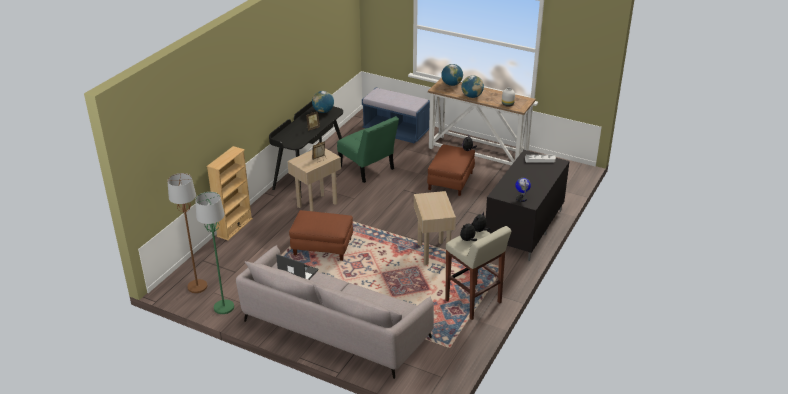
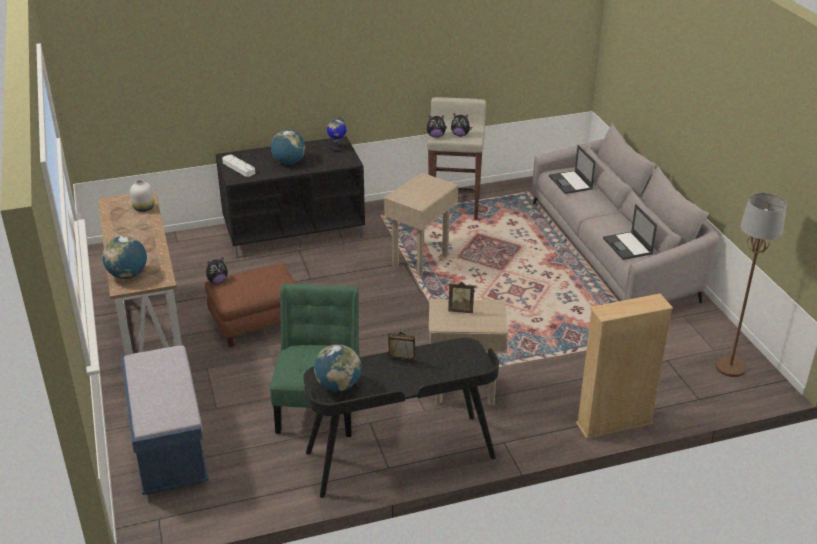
camera: 135 degrees left, 0 degrees up
green floor lamp [195,192,234,314] -> none
brown ottoman [289,210,353,261] -> none
globe [461,75,484,98] -> globe moved to [271,130,305,165]
none -> laptop [549,145,596,194]

